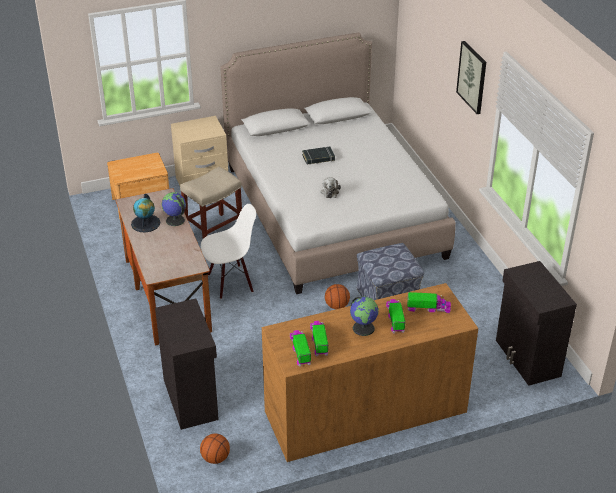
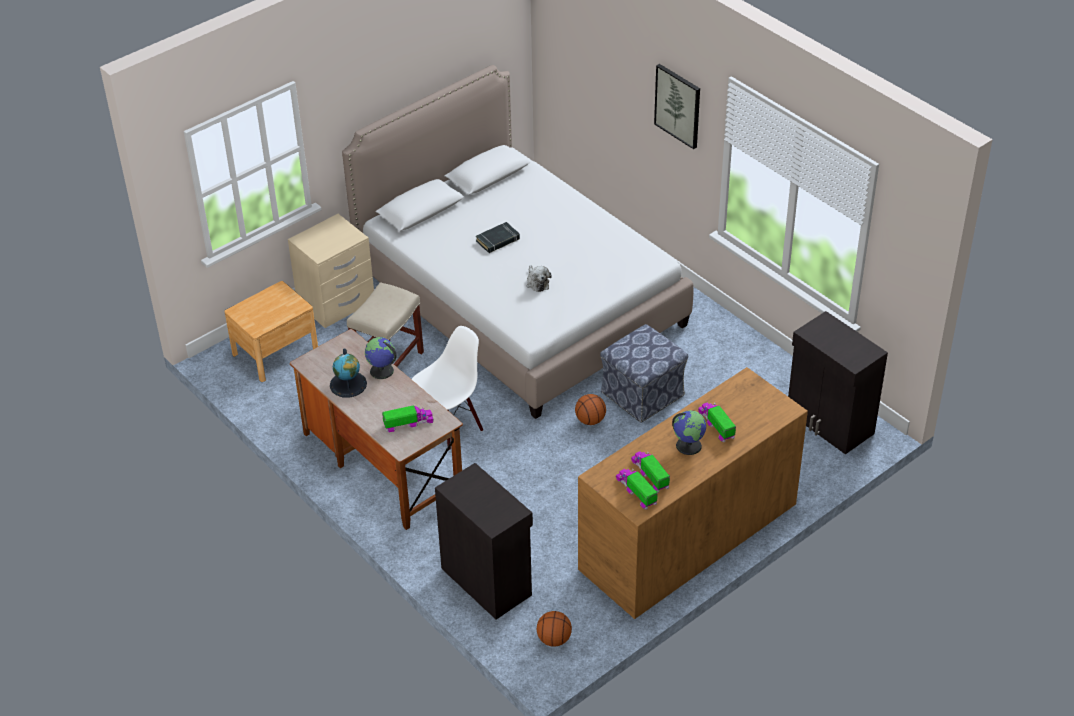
camera: 20 degrees left, 5 degrees up
toy truck [407,292,451,313] -> toy truck moved to [382,405,434,432]

